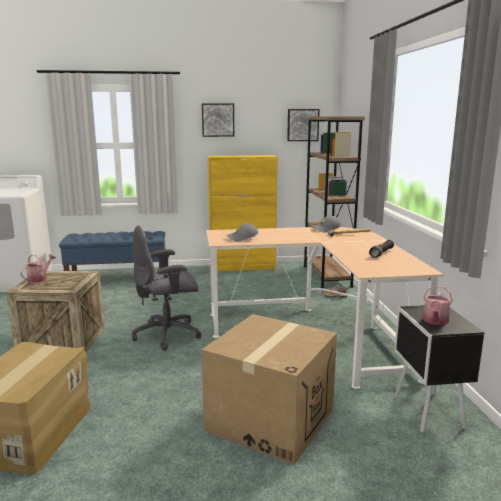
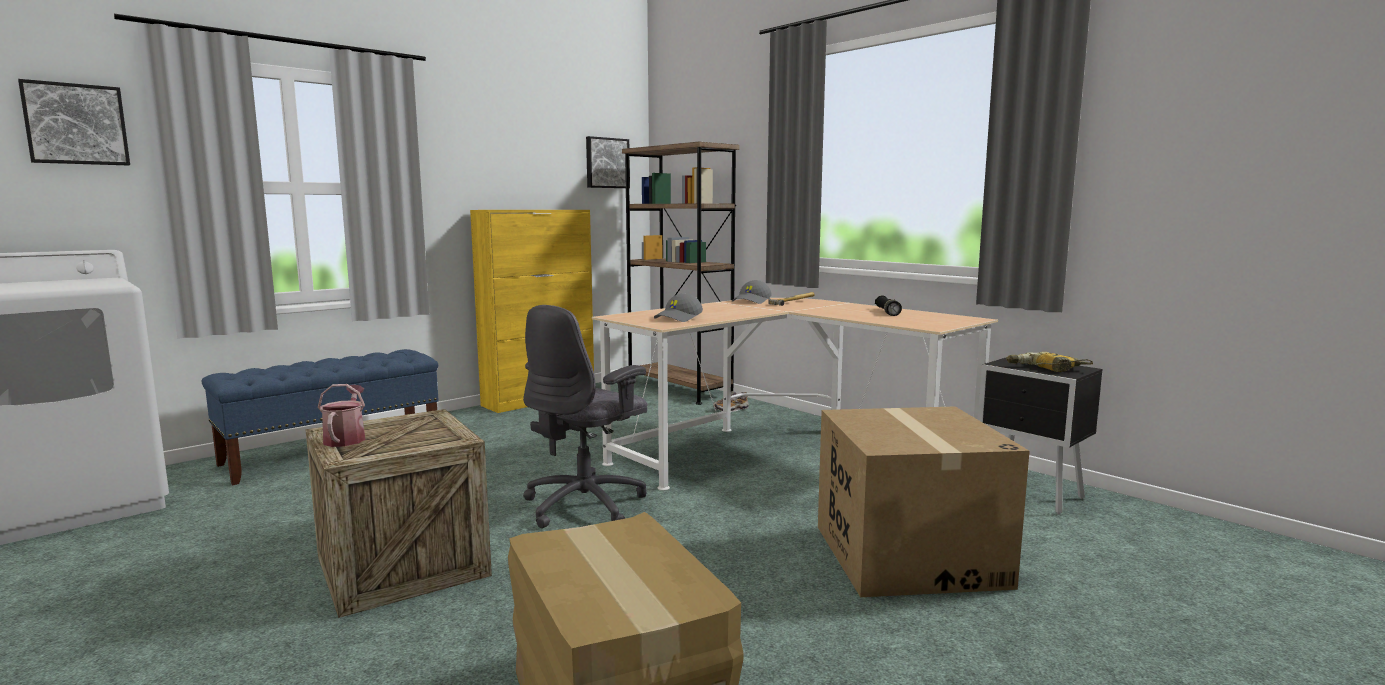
camera: 35 degrees left, 5 degrees down
picture [202,103,234,137] -> picture moved to [18,79,130,165]
watering can [423,285,453,325] -> power drill [1006,352,1093,372]

